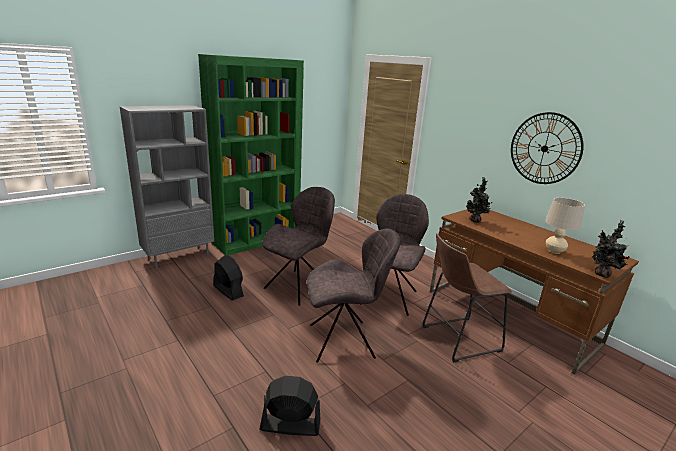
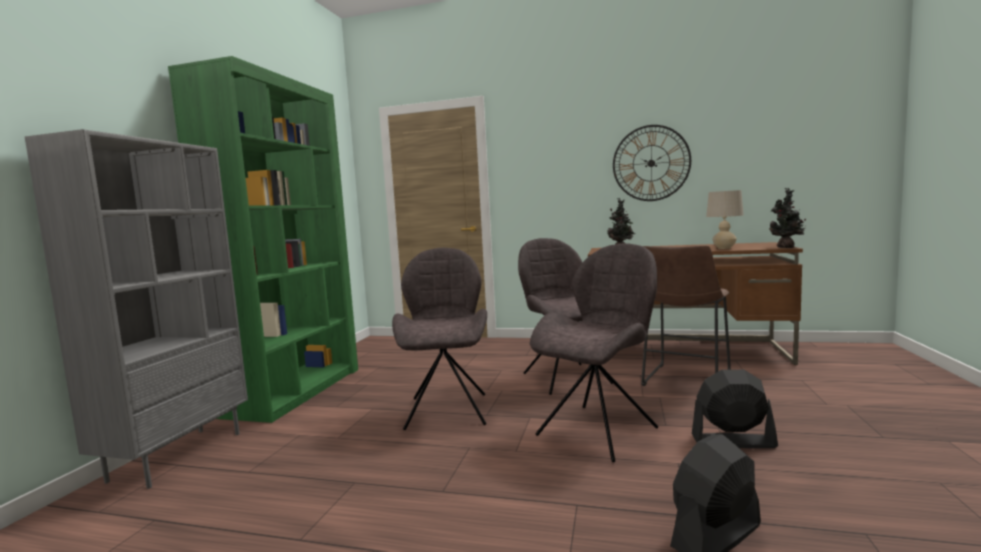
camera: 35 degrees left, 15 degrees down
black fan [213,255,244,301] -> black fan moved to [692,370,778,448]

